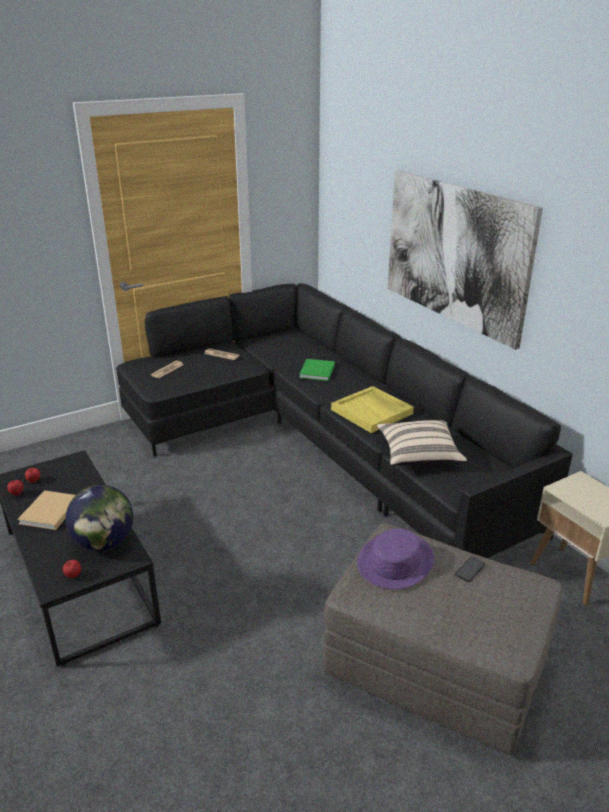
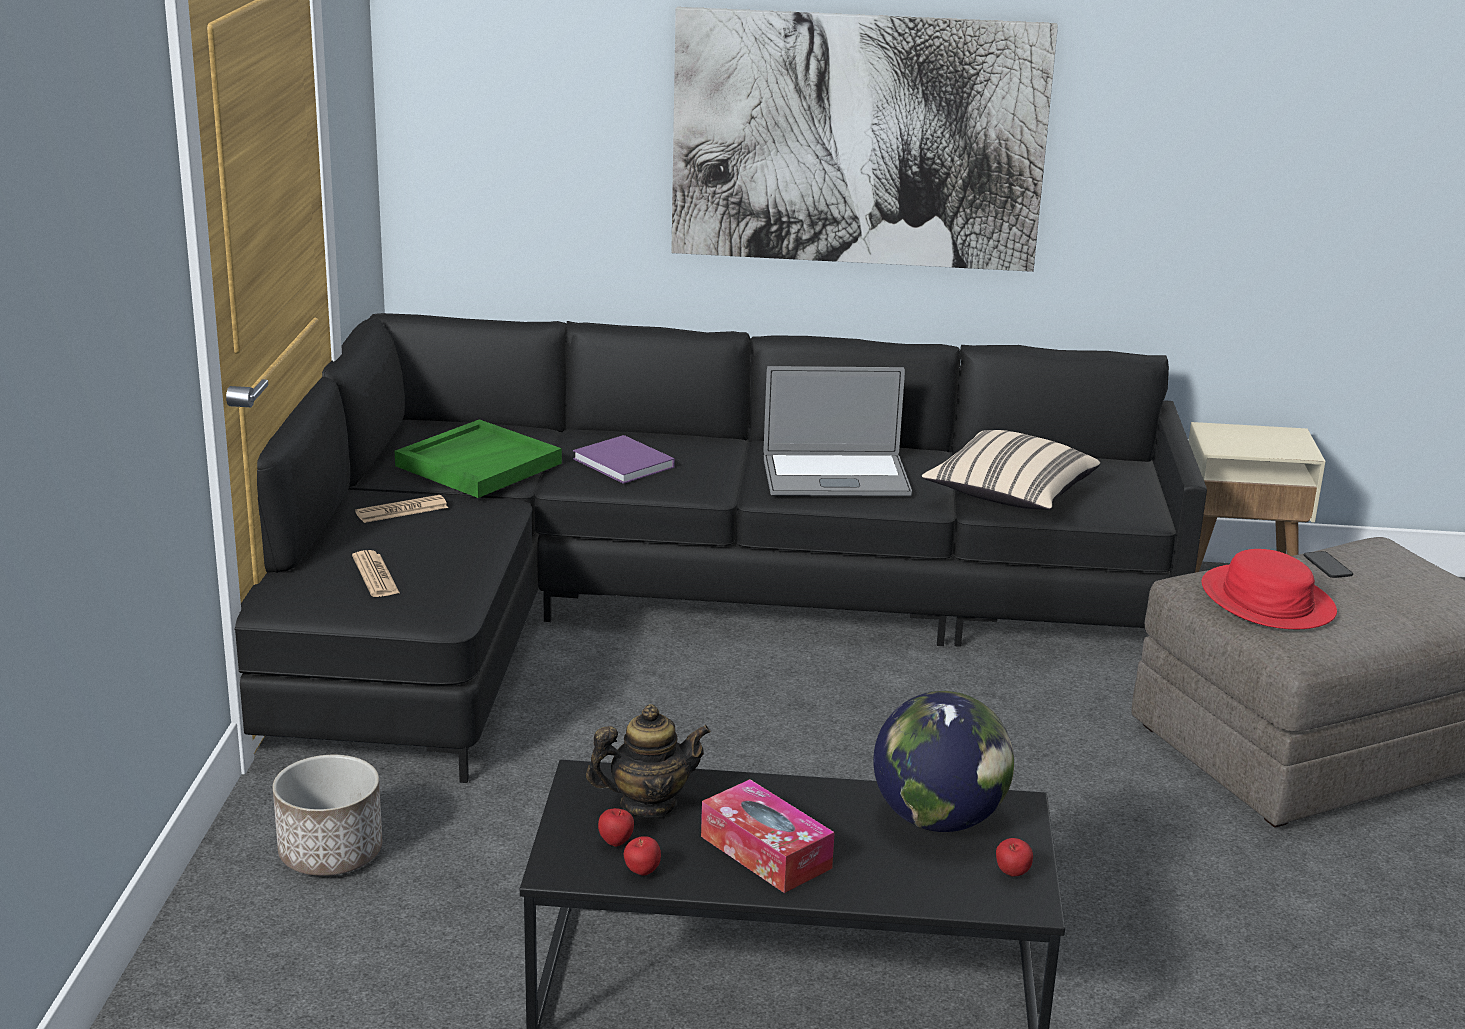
camera: 55 degrees left, 5 degrees down
beige book [17,490,75,530] -> tissue box [701,779,835,893]
green book [299,359,335,381] -> purple book [573,435,675,484]
yellow tray [331,386,414,433] -> laptop [764,366,912,496]
purple hat [357,528,434,589] -> red hat [1202,549,1337,629]
none -> planter [273,755,382,876]
none -> green tray [395,419,562,498]
none -> teapot [586,704,711,818]

